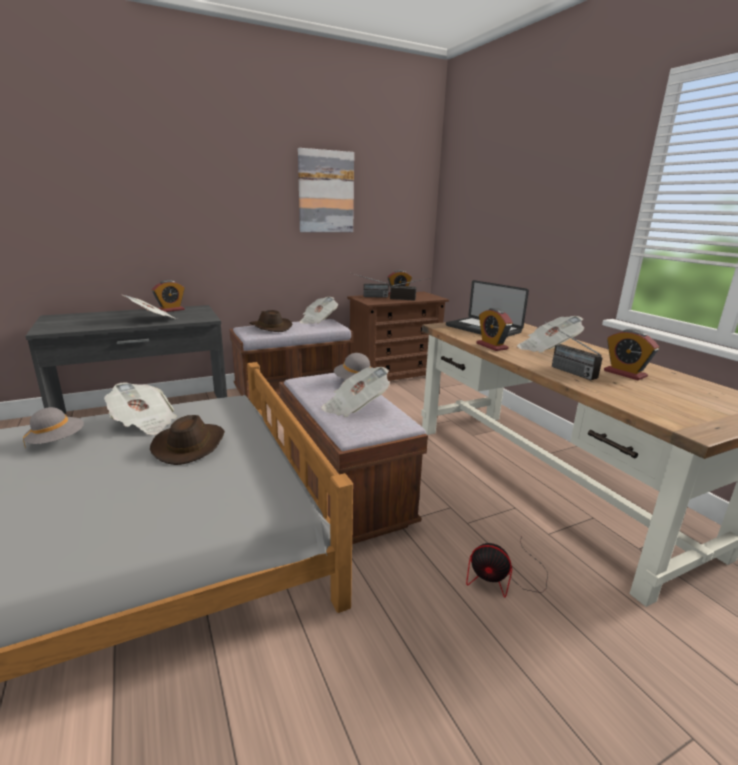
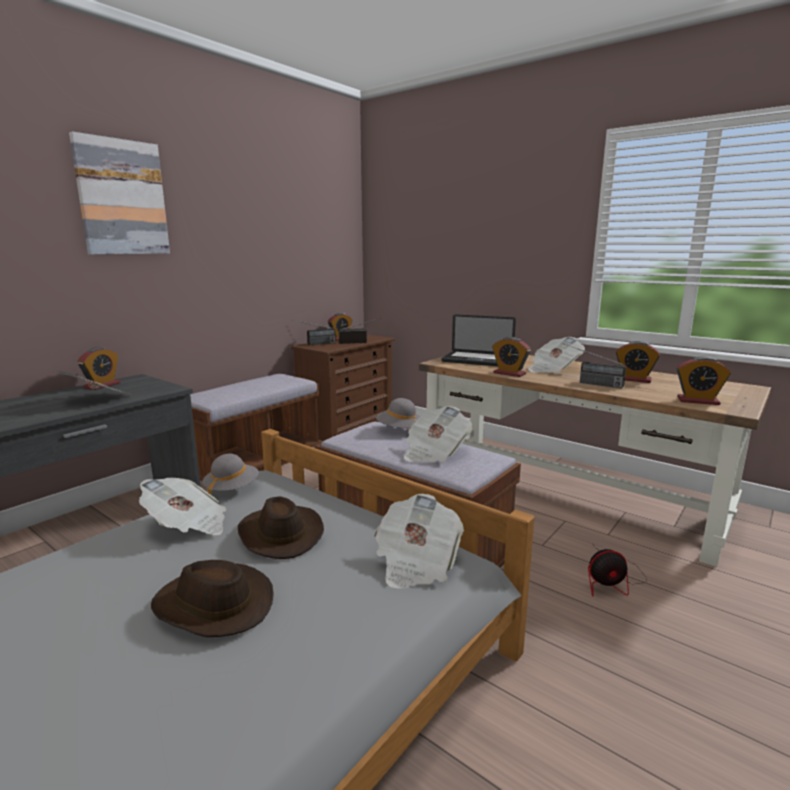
camera: 25 degrees left, 5 degrees down
grey hat [23,407,84,448] -> grey hat moved to [202,454,259,496]
brown hat [249,310,293,332] -> brown hat moved to [151,560,274,637]
picture [298,148,354,232] -> picture moved to [69,132,170,255]
newspaper [300,297,338,324] -> newspaper moved to [375,494,464,589]
none -> alarm clock [677,356,731,405]

